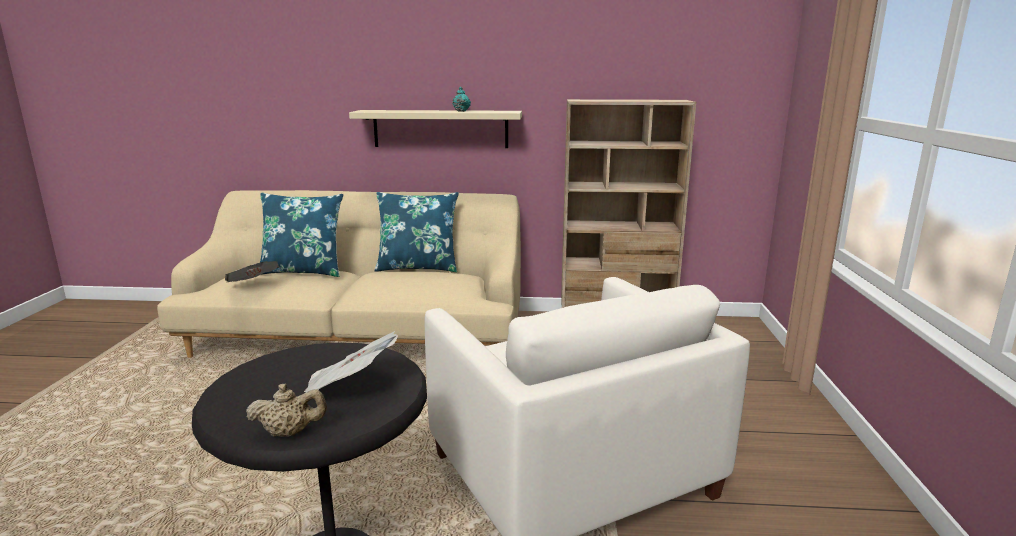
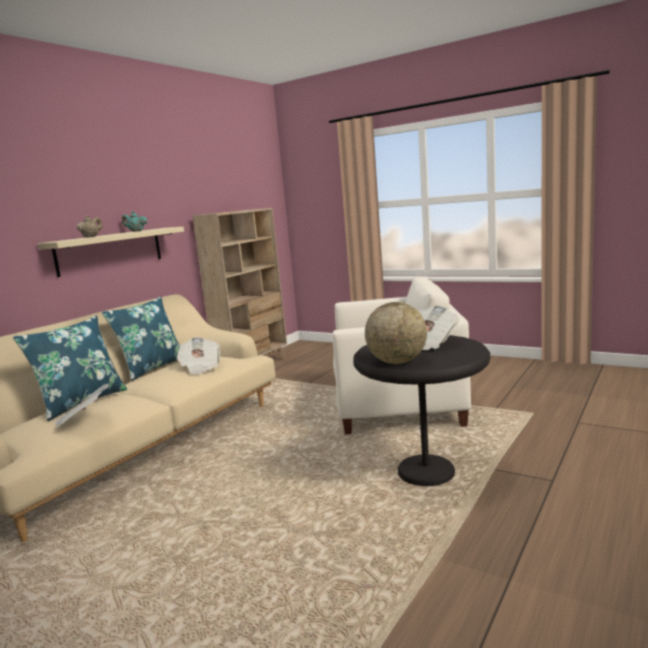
camera: 60 degrees left, 5 degrees down
beige teapot [246,383,327,437] -> beige teapot moved to [77,215,103,238]
none -> newspaper [176,337,220,375]
none -> globe [365,302,427,364]

